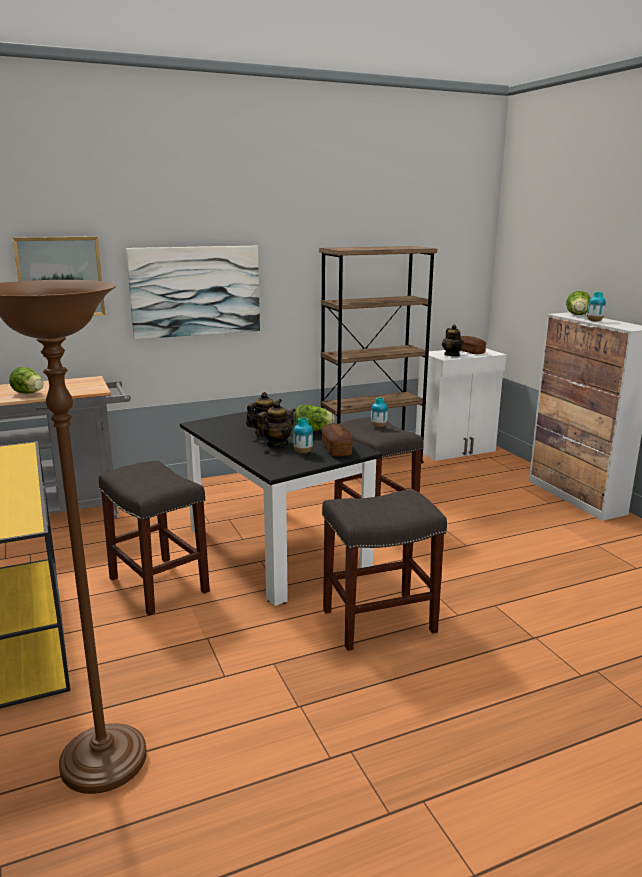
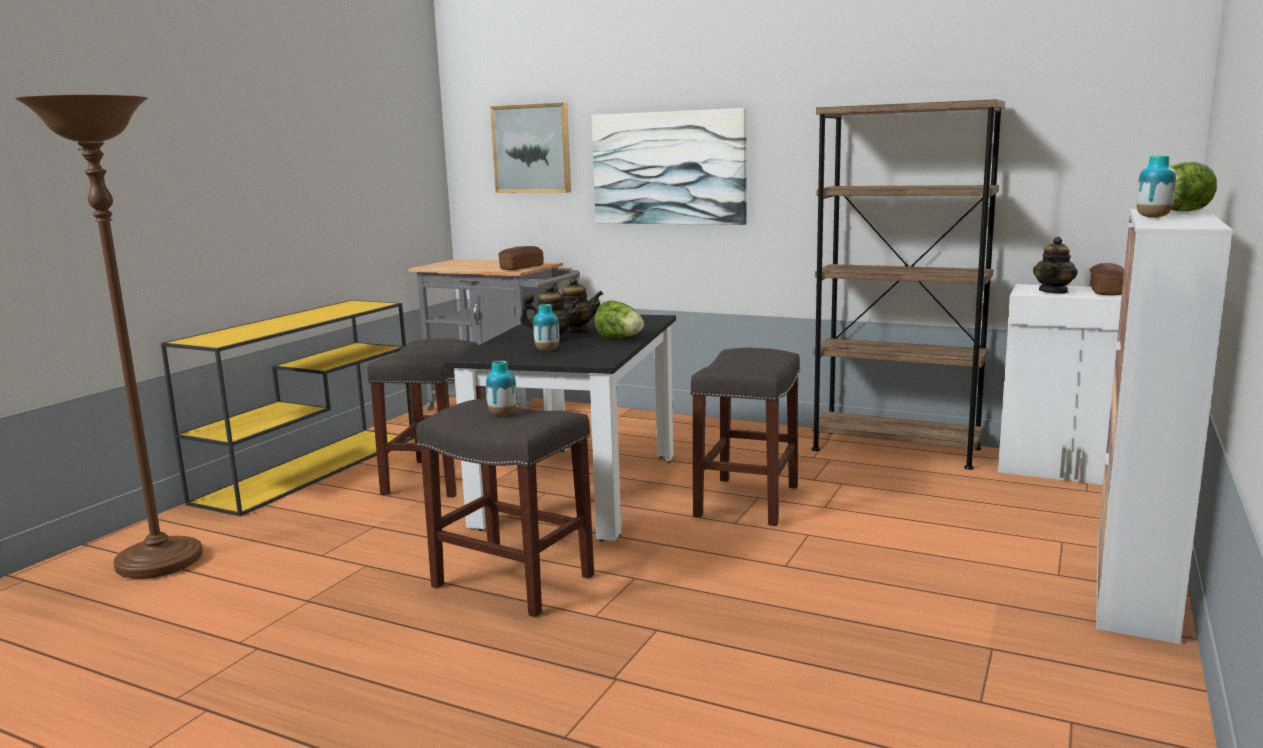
camera: 50 degrees right, 5 degrees down
lettuce [9,367,43,394] -> none
bread [321,424,353,456] -> bread moved to [498,246,544,270]
vase [371,397,388,427] -> vase moved to [486,361,517,416]

